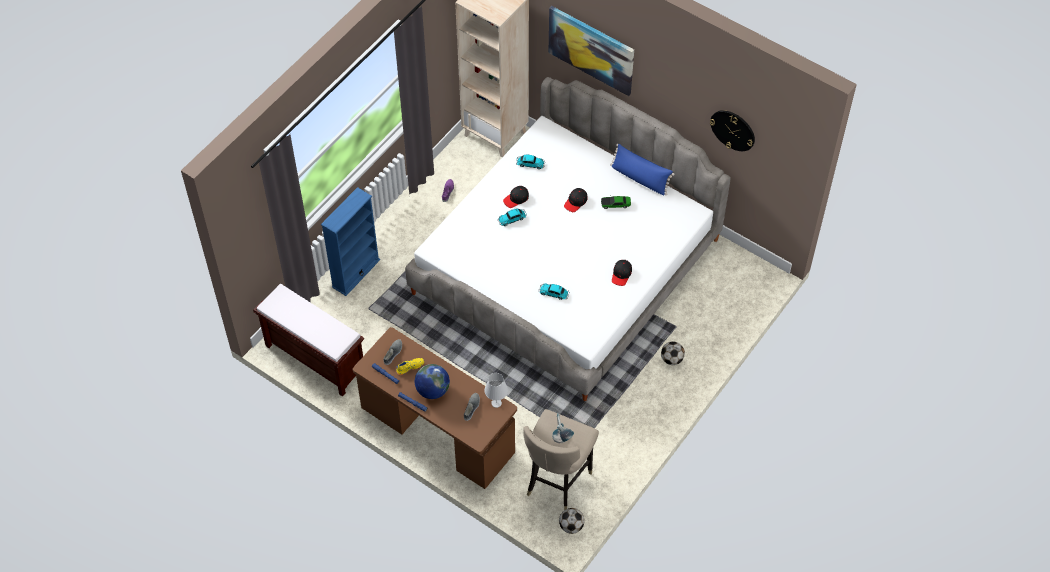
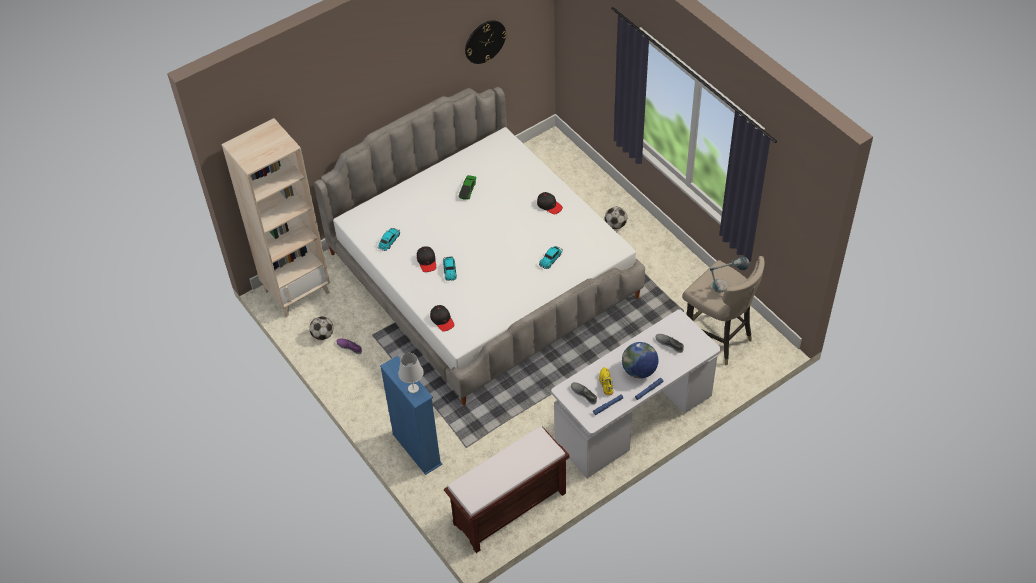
camera: 70 degrees left, 5 degrees down
brown desk [353,327,517,489] -> white desk [551,309,721,478]
white table lamp [485,373,508,408] -> white table lamp moved to [398,353,424,393]
picture [549,6,634,96] -> none
football [559,508,585,534] -> football moved to [309,316,333,340]
black cap [564,188,587,212] -> black cap moved to [430,305,455,332]
blue pillow [610,144,674,195] -> none

